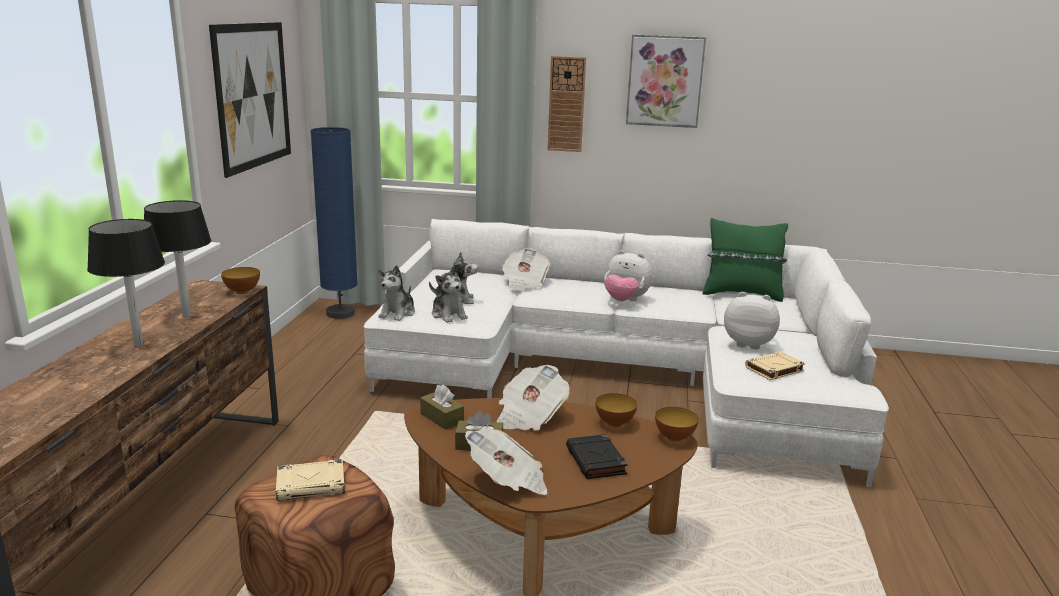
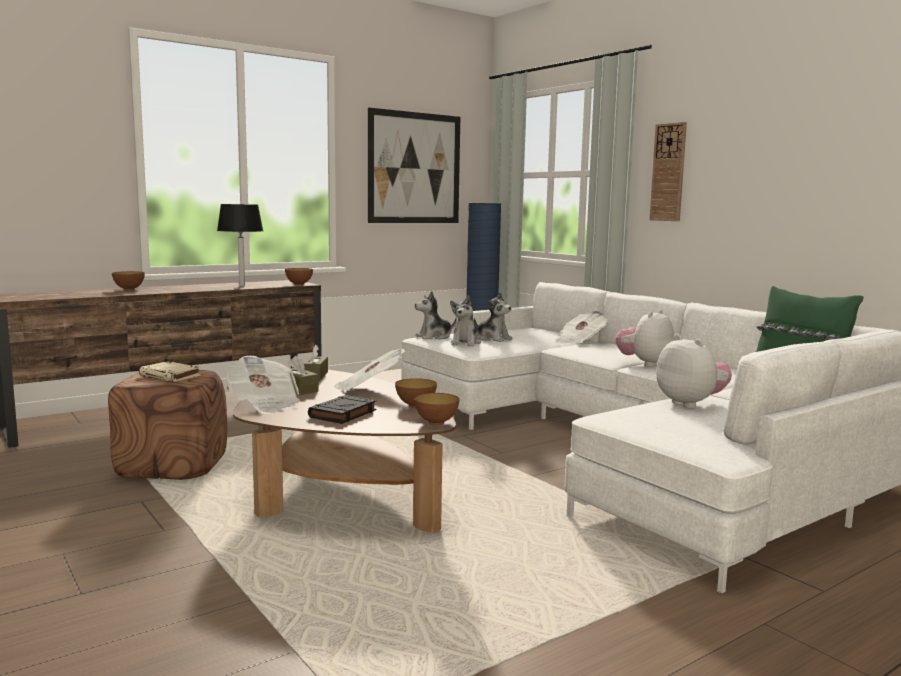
camera: 45 degrees right, 10 degrees down
black table lamp [87,219,165,346] -> none
plush toy [604,250,652,301] -> plush toy turned 60 degrees clockwise [616,309,674,367]
picture [626,34,706,128] -> none
beige book [745,352,805,380] -> none
none -> bowl [112,271,145,290]

